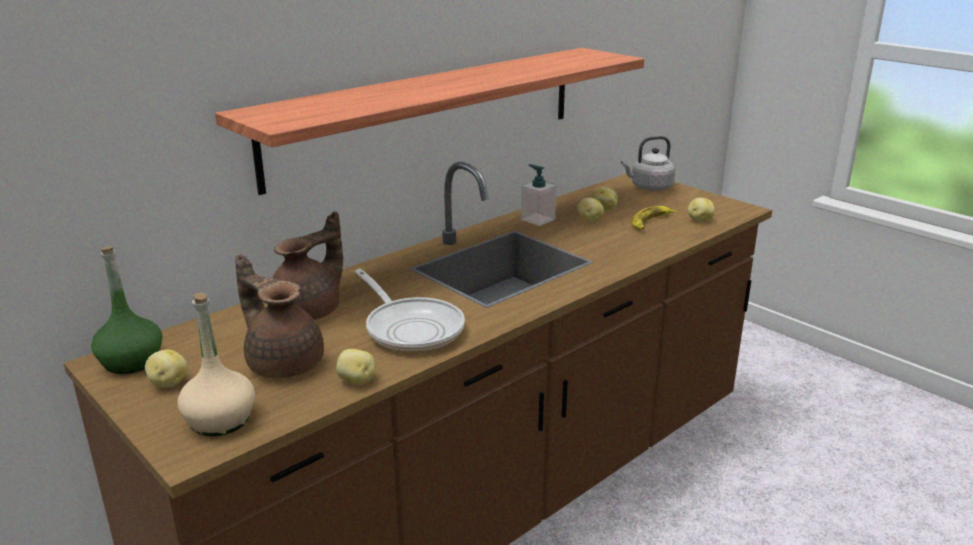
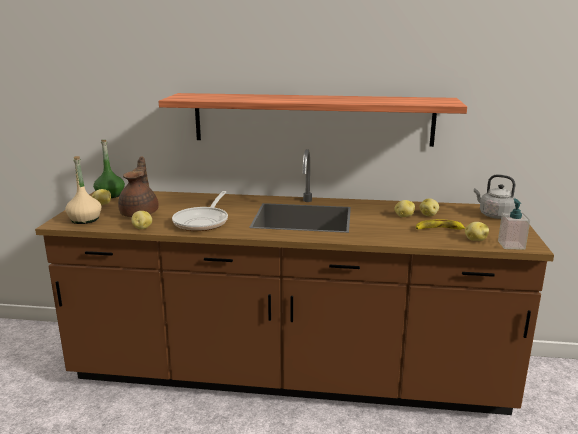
camera: 50 degrees right, 5 degrees down
brown teapot [273,211,343,320] -> none
soap dispenser [521,164,557,226] -> soap dispenser moved to [498,198,530,250]

